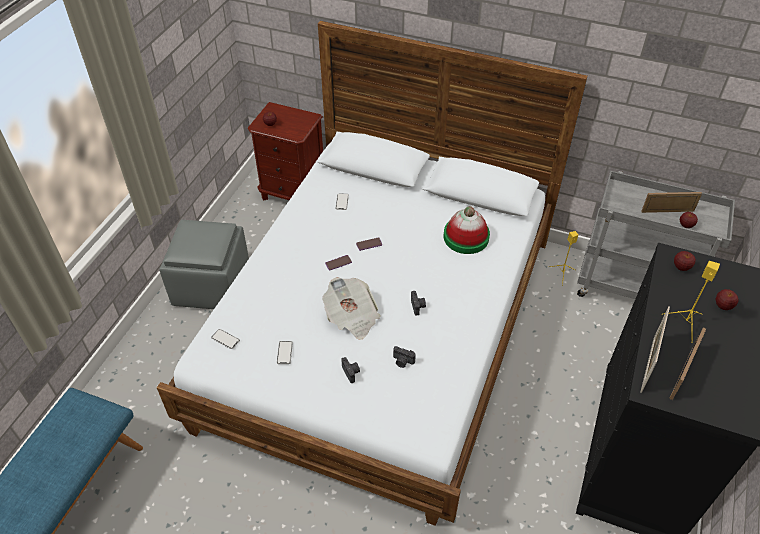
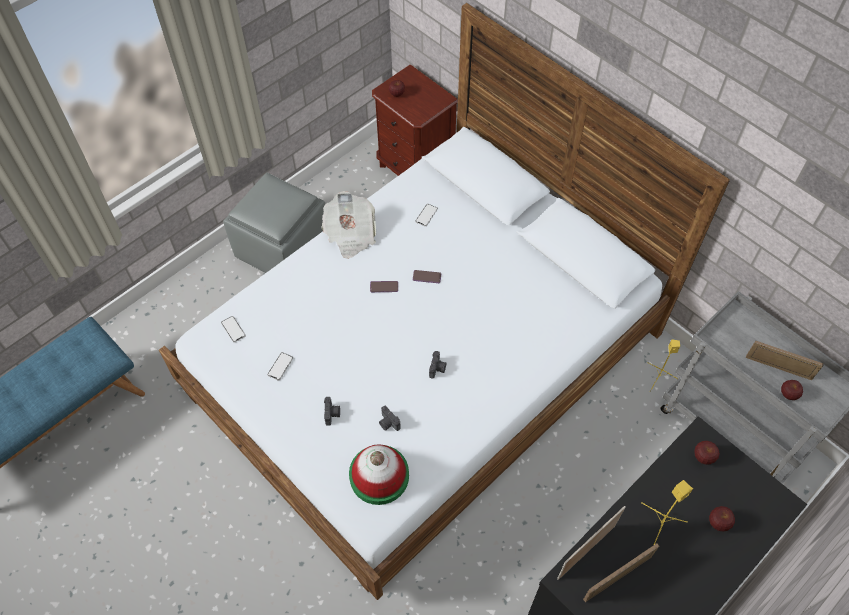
camera: 25 degrees right, 10 degrees up
newspaper [322,277,380,340] -> newspaper moved to [321,191,376,259]
hat [444,206,490,254] -> hat moved to [349,444,409,505]

